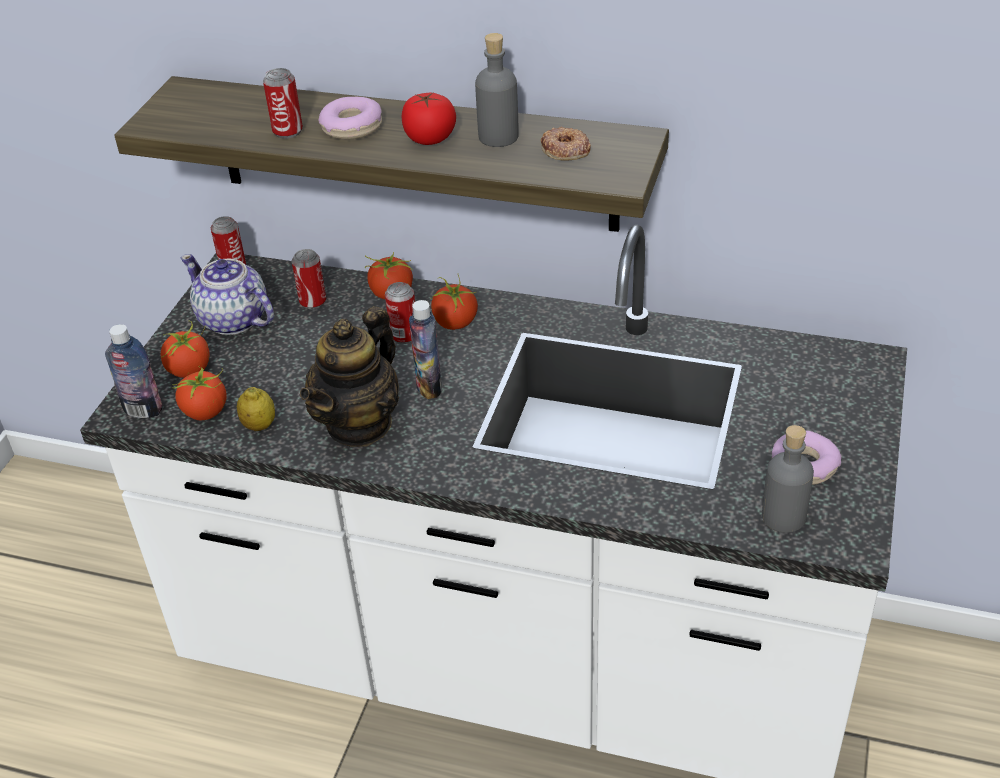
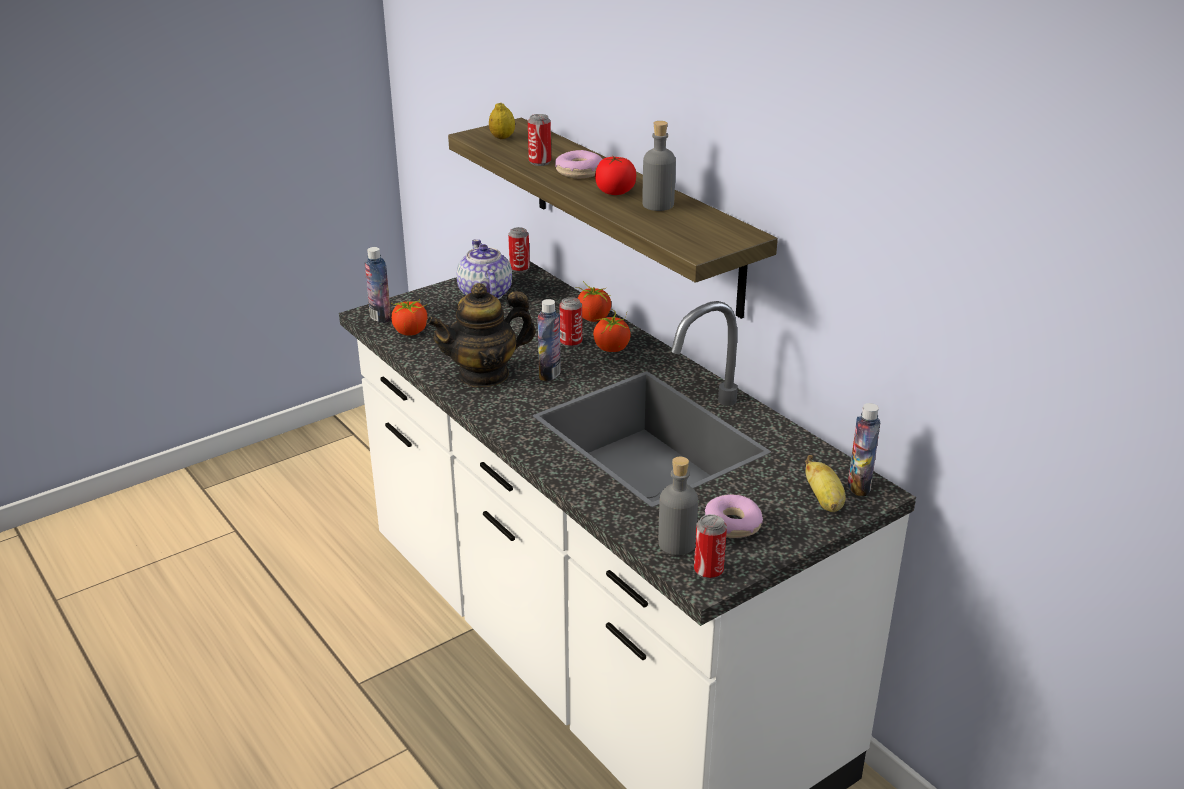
camera: 35 degrees right, 10 degrees down
tomato [161,320,209,378] -> none
lemon [237,387,275,431] -> lemon moved to [489,103,515,139]
can [292,249,326,309] -> can moved to [694,514,727,579]
donut [541,126,591,161] -> none
none -> banana [805,455,845,512]
none -> bottle [848,403,880,496]

